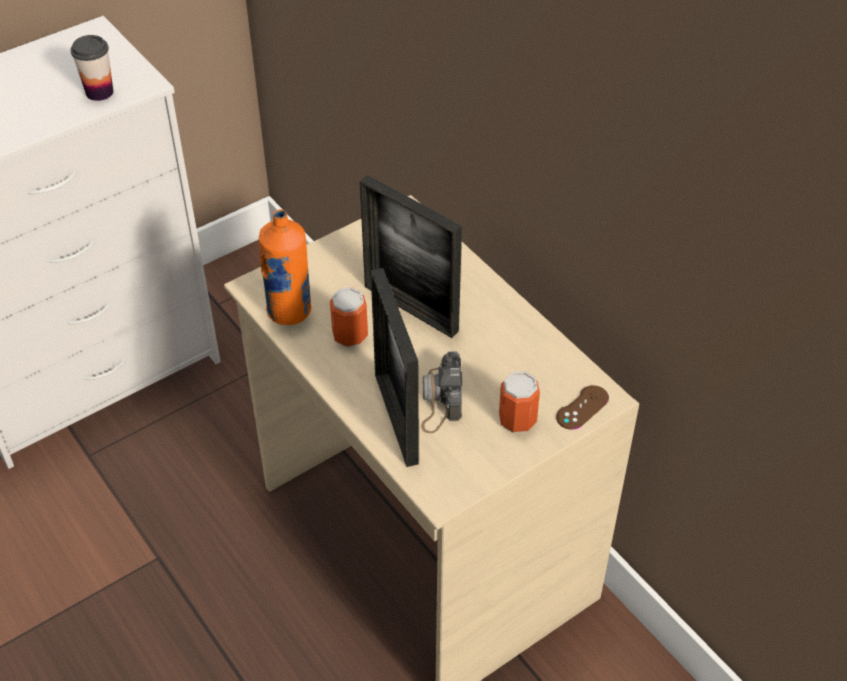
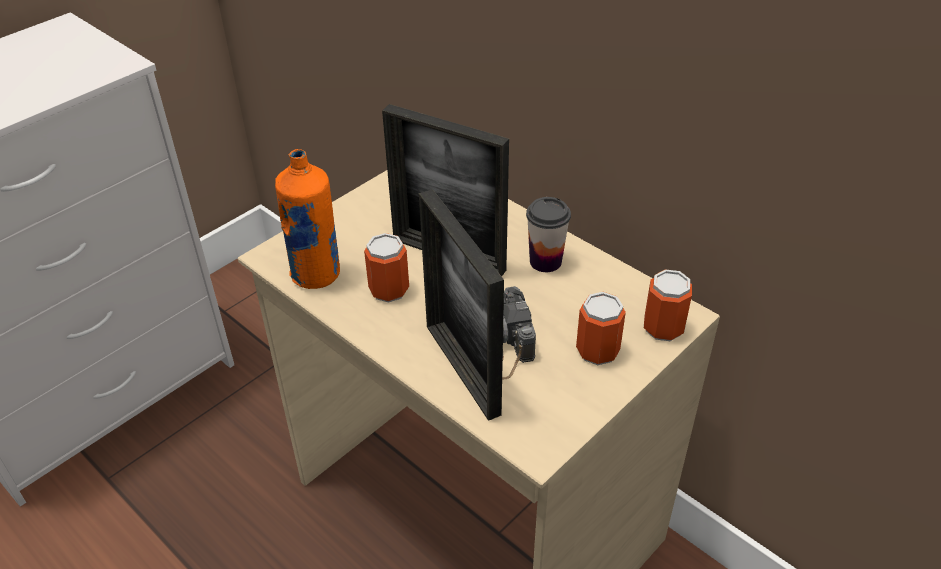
camera: 10 degrees left, 5 degrees down
cup [71,35,113,101] -> cup moved to [526,197,571,272]
brown game controller [556,385,609,430] -> can [644,269,692,341]

